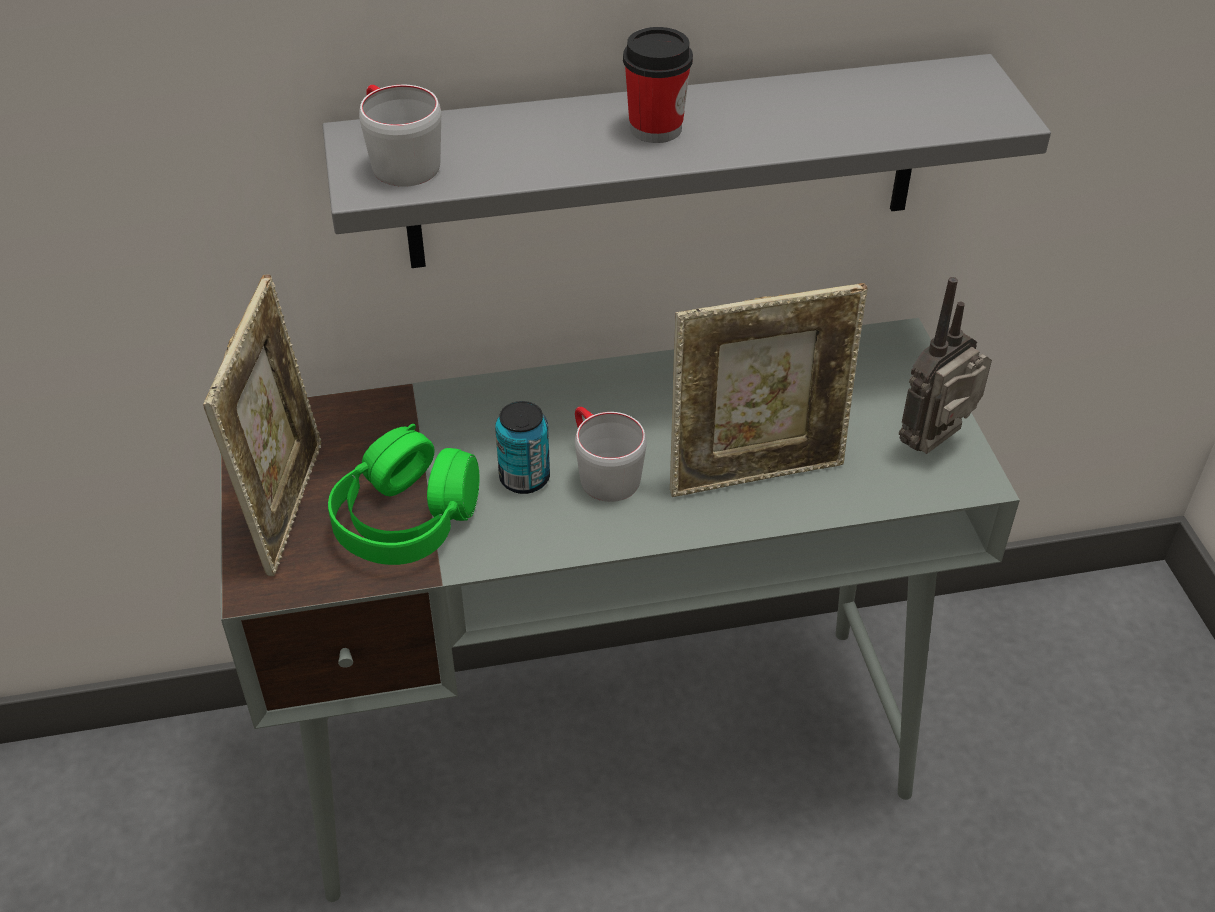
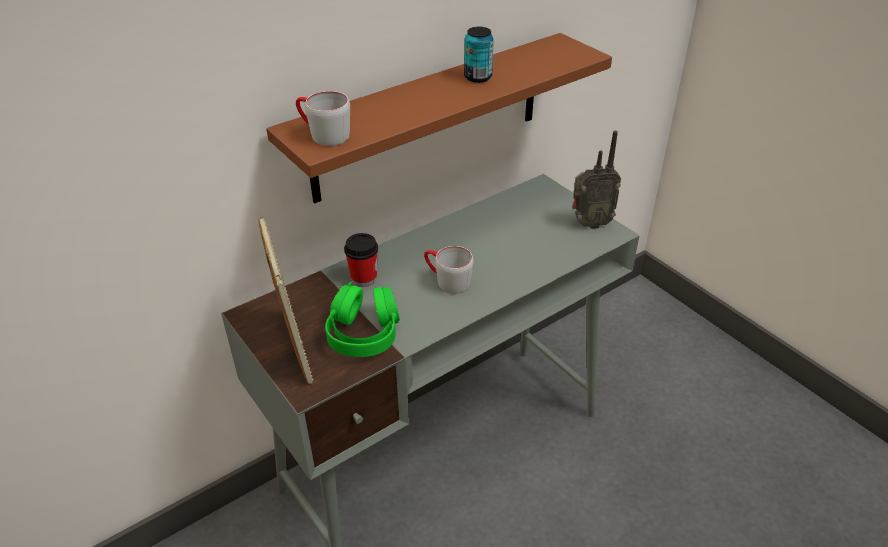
camera: 25 degrees left, 5 degrees down
grey shelf [323,54,1051,268] -> brown shelf [266,33,612,203]
can [495,401,550,494] -> can moved to [464,27,494,83]
cup [623,27,693,143] -> cup moved to [344,233,378,287]
picture frame [670,283,868,497] -> none
radio [899,277,992,454] -> radio turned 120 degrees counterclockwise [572,131,621,229]

